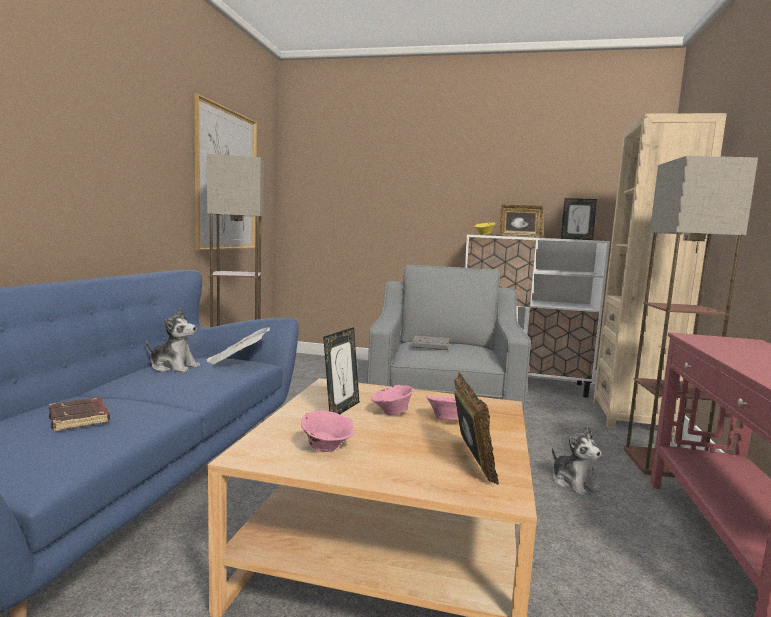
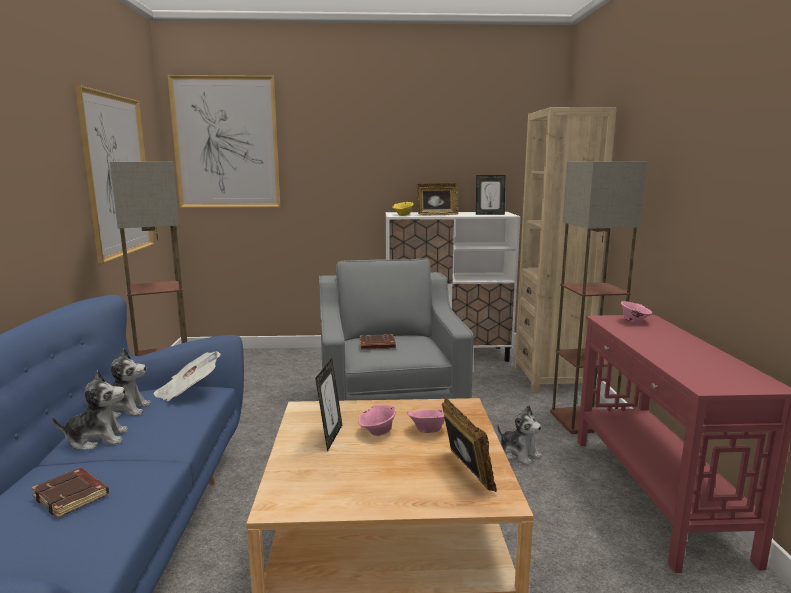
camera: 15 degrees left, 5 degrees up
pink bowl [301,411,354,452] -> pink bowl moved to [621,301,652,323]
grey book [412,336,449,350] -> brown book [360,334,396,349]
none -> plush toy [52,370,128,450]
none -> picture [168,75,280,208]

